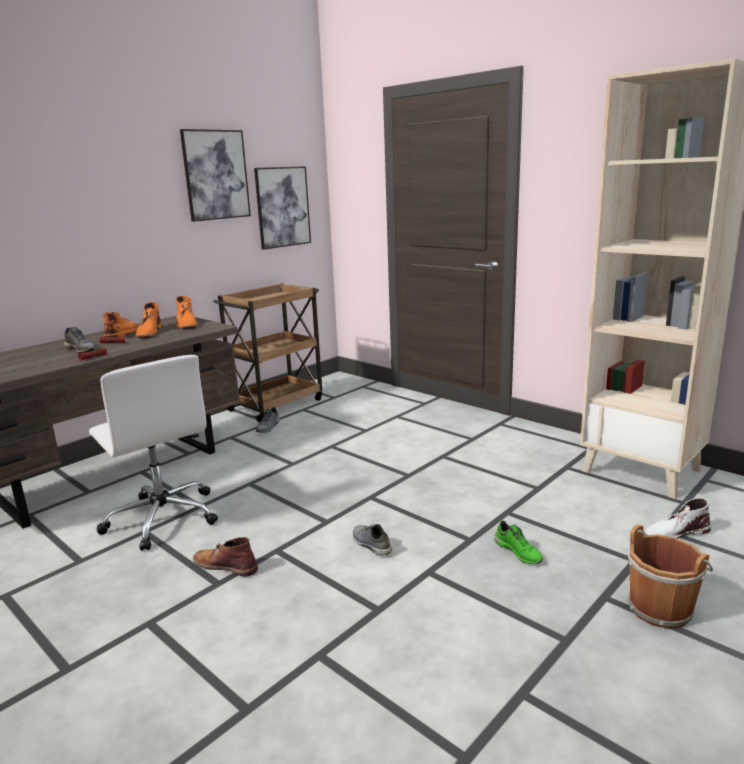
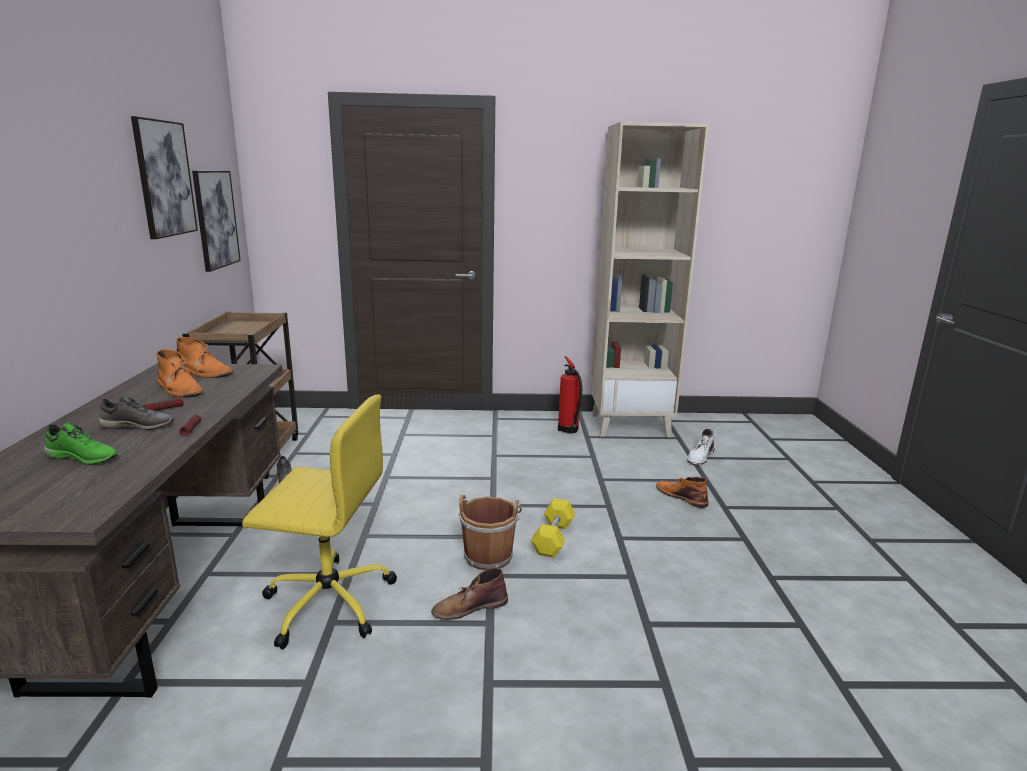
camera: 45 degrees left, 0 degrees up
white office chair [89,355,218,551] -> yellow office chair [242,395,397,649]
orange boot [102,312,137,337] -> orange boot moved to [656,477,709,508]
grey shoe [353,524,392,556] -> yellow dumbbell [531,498,575,557]
green shoe [494,520,543,564] -> green shoe moved to [44,423,118,465]
brown bucket [627,524,713,629] -> brown bucket moved to [458,495,522,570]
none -> fire extinguisher [558,356,582,434]

